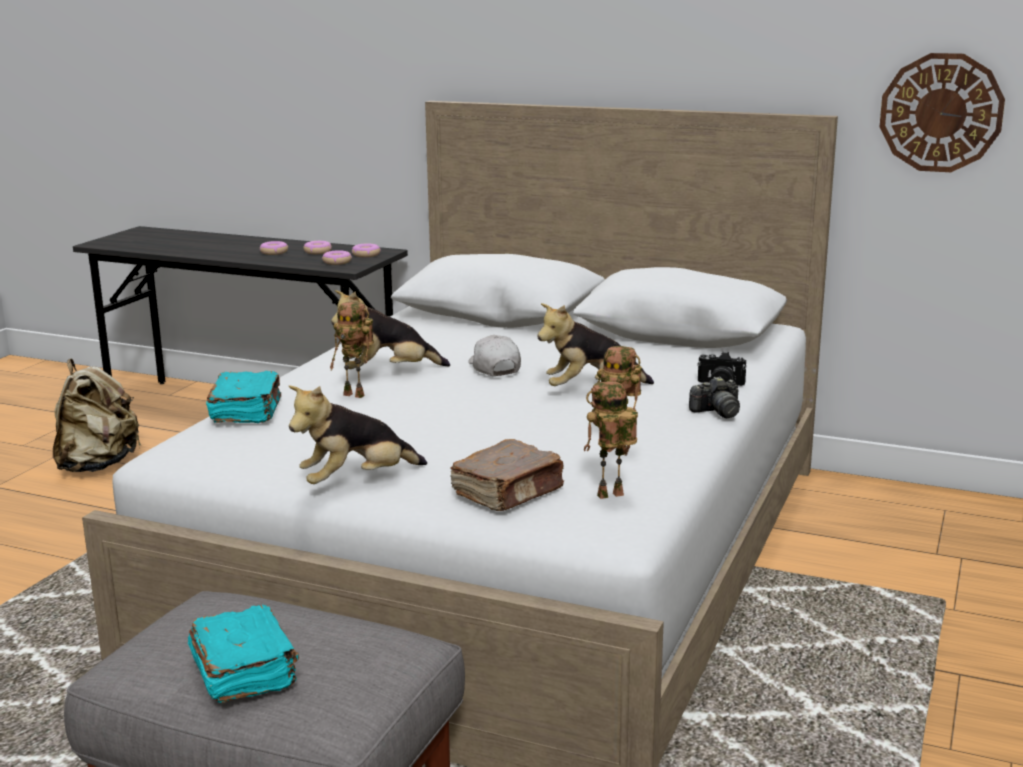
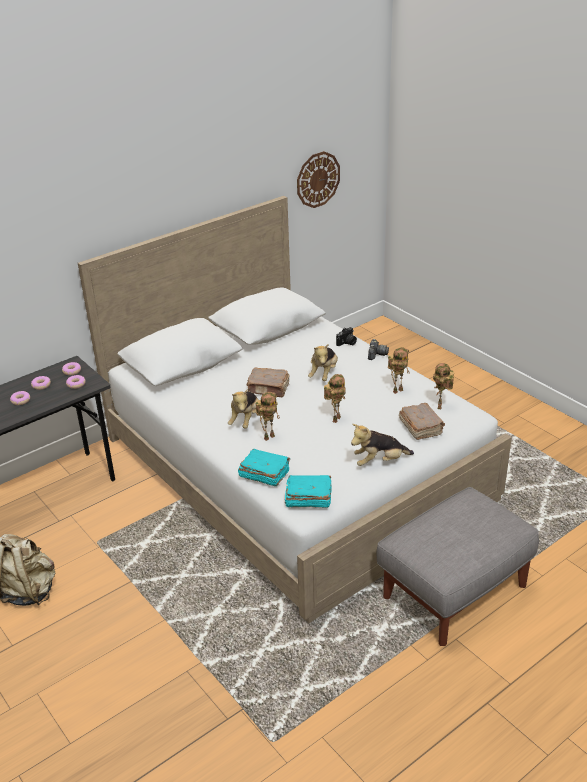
camera: 60 degrees left, 15 degrees up
turquoise book [188,605,299,703] -> turquoise book moved to [284,475,332,508]
plush toy [289,386,427,484] -> plush toy turned 75 degrees clockwise [351,424,414,466]
white cap [468,335,521,376] -> brown book [246,368,290,397]
none -> toy robot [324,374,346,423]

